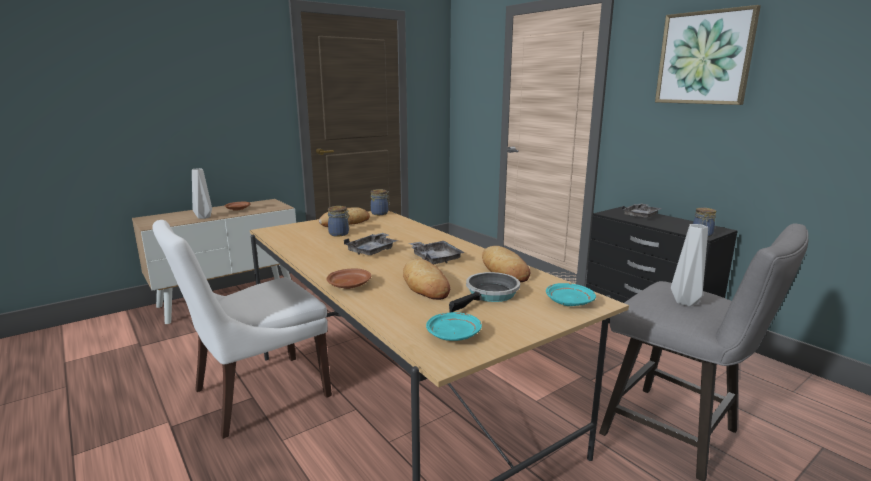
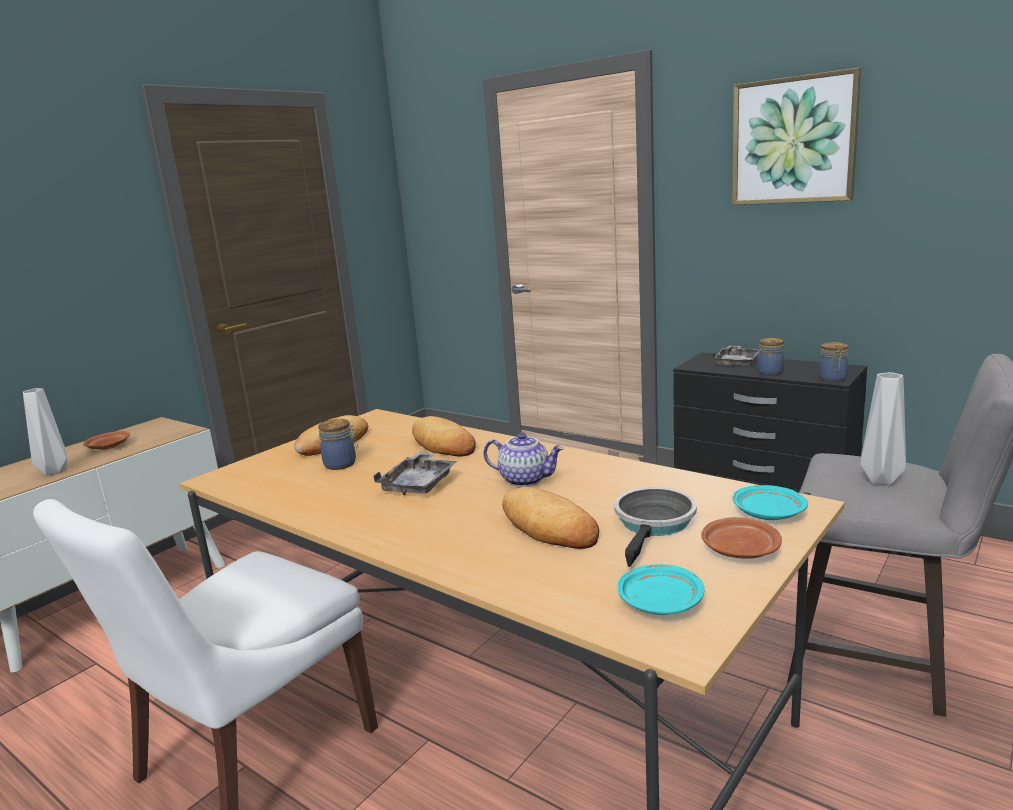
camera: 15 degrees left, 0 degrees up
brown plate [327,269,371,289] -> brown plate moved to [701,517,782,559]
jar [371,189,390,215] -> jar moved to [757,338,784,376]
grey tray [409,241,465,265] -> teapot [484,432,564,487]
bread [482,246,530,282] -> bread moved to [412,416,476,457]

